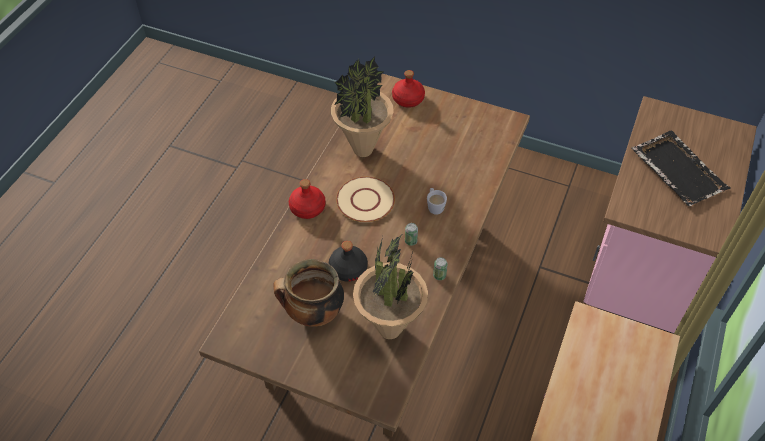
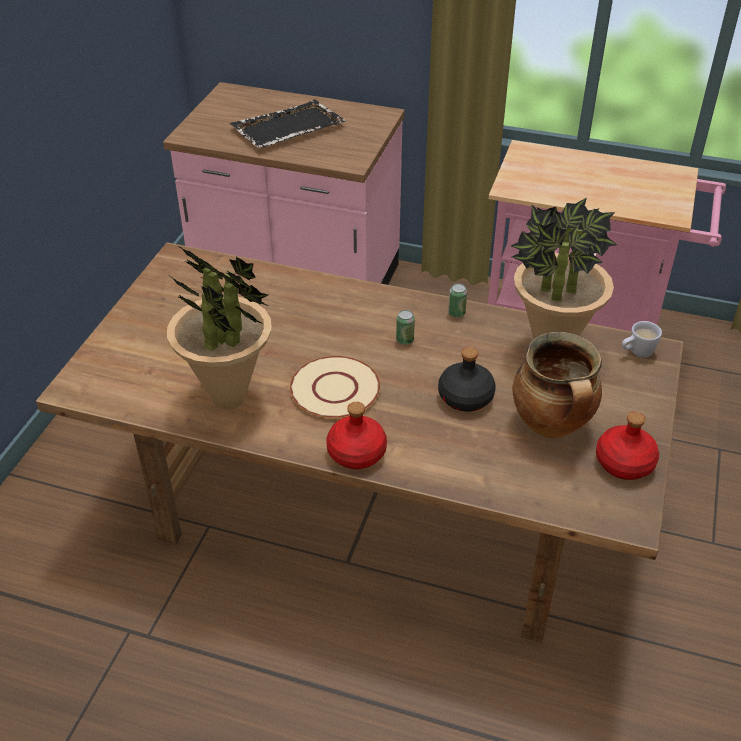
camera: 95 degrees left, 10 degrees down
red bottle [392,70,425,108] -> red bottle moved to [596,412,659,480]
white mug [427,188,447,215] -> white mug moved to [622,321,662,358]

